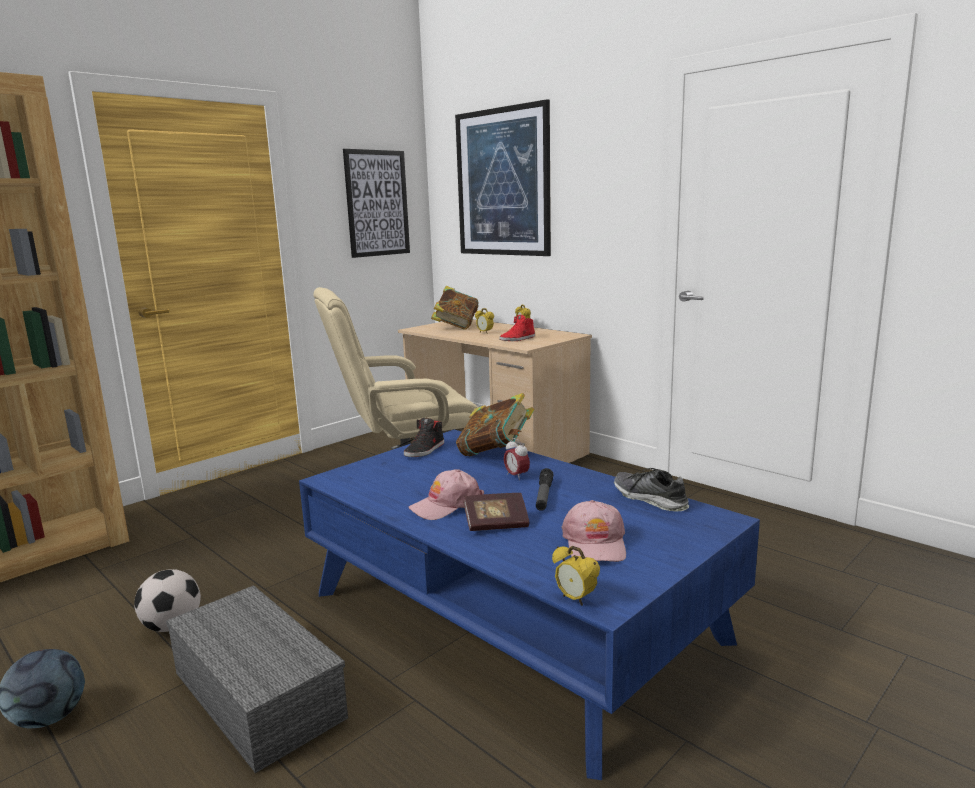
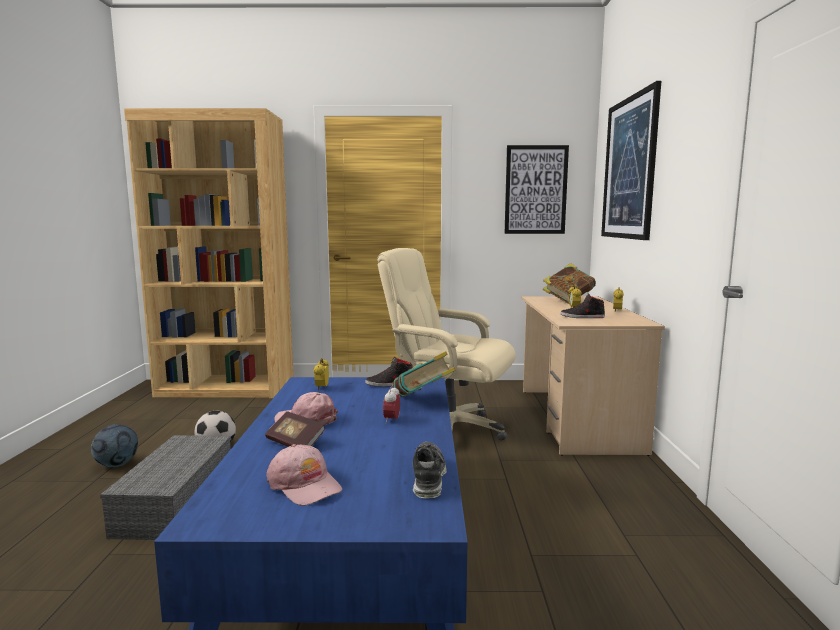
camera: 45 degrees right, 5 degrees down
red shoe [499,315,535,341] -> black shoe [560,294,605,318]
flashlight [536,468,553,511] -> none
alarm clock [552,546,600,605] -> alarm clock moved to [313,358,329,390]
pink cap [561,500,626,562] -> pink cap turned 90 degrees counterclockwise [266,444,342,506]

